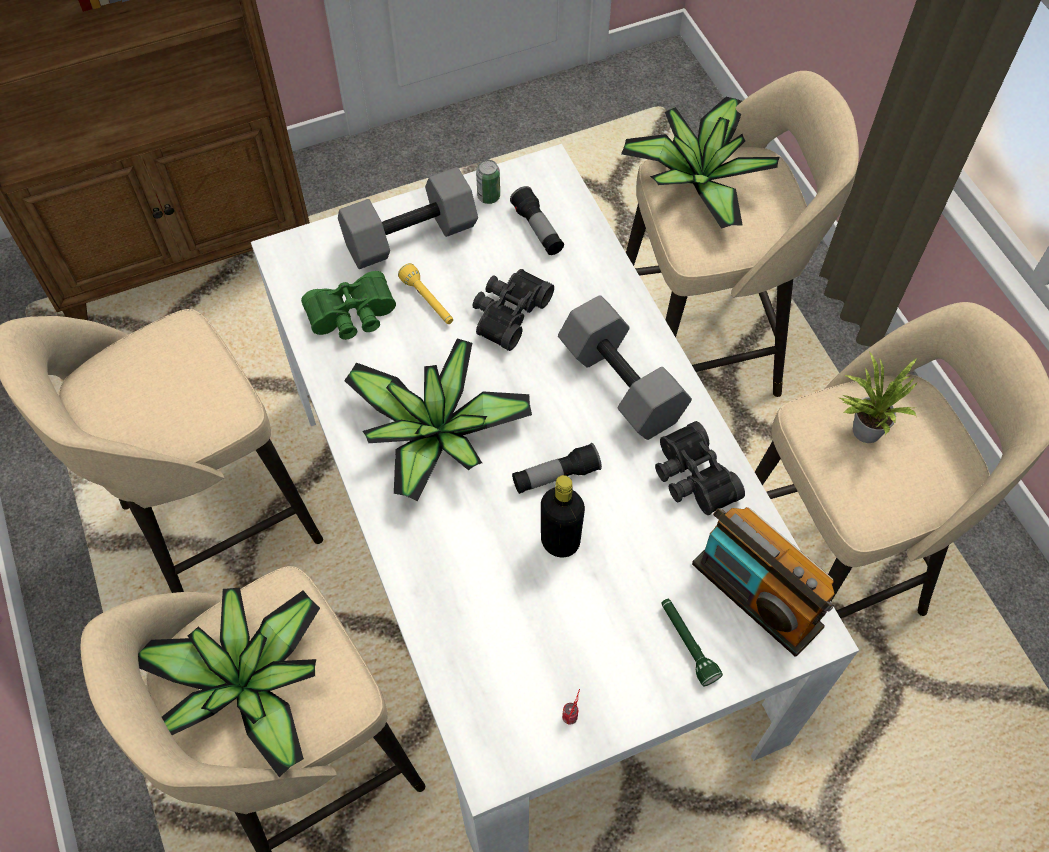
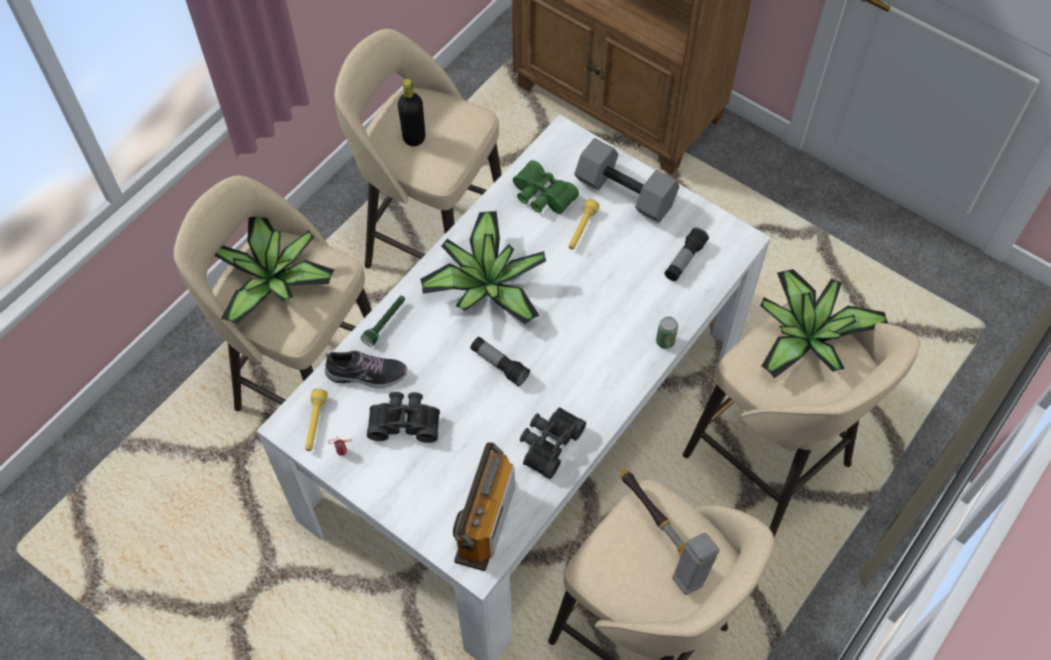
camera: 60 degrees right, 0 degrees up
black binoculars [473,269,554,351] -> black binoculars moved to [367,392,440,443]
can [476,160,500,204] -> can moved to [656,317,678,349]
black bottle [541,475,585,557] -> black bottle moved to [398,79,425,146]
grey dumbbell [558,295,692,440] -> none
green flashlight [662,599,723,686] -> green flashlight moved to [361,296,405,347]
potted plant [840,351,918,443] -> hammer [620,469,719,595]
none -> yellow flashlight [305,389,327,451]
none -> shoe [325,351,407,388]

